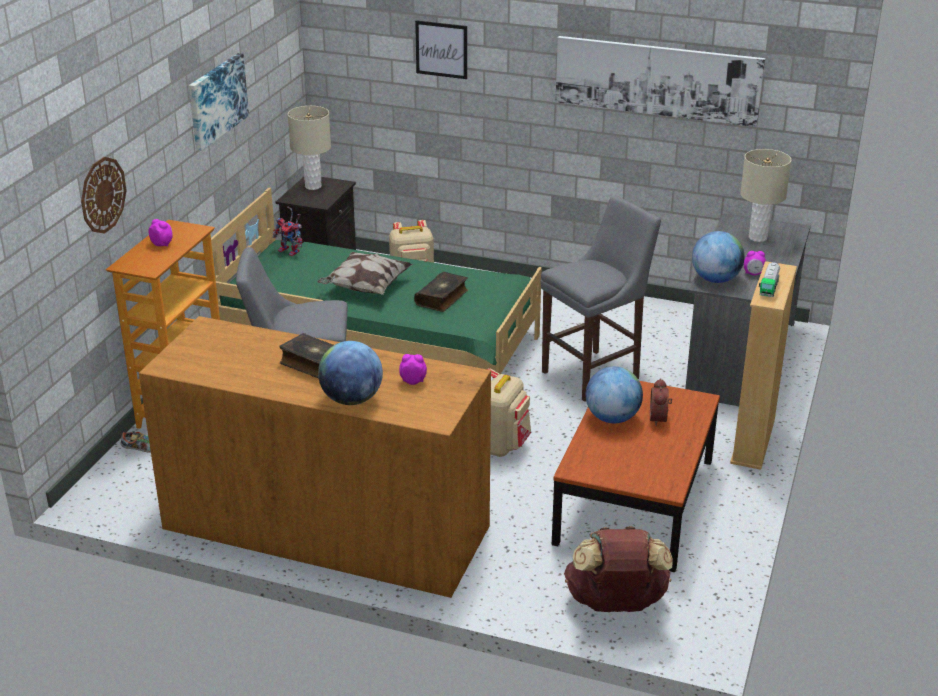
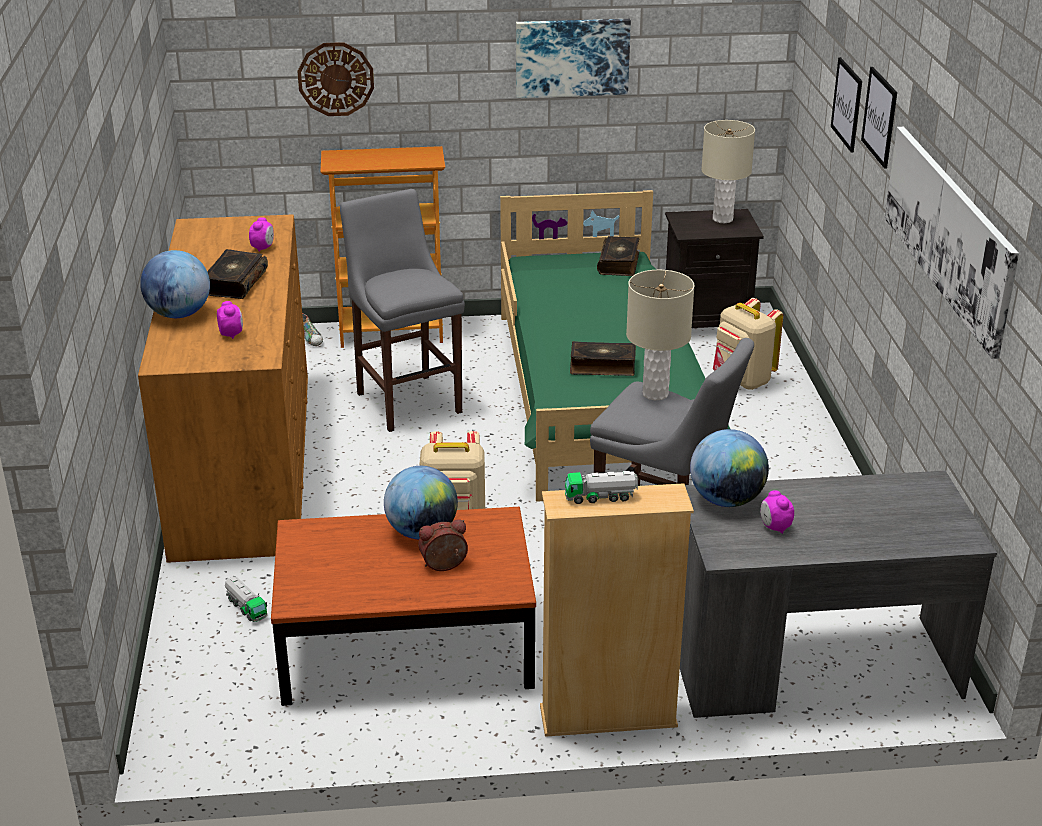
camera: 65 degrees right, 0 degrees up
alarm clock [149,219,173,247] -> alarm clock moved to [249,218,274,252]
toy robot [273,206,303,256] -> book [597,236,639,276]
pillow [317,252,412,295] -> none
brown backpack [564,526,673,612] -> none
beige table lamp [740,149,791,242] -> beige table lamp moved to [626,270,695,400]
none -> toy truck [225,576,267,622]
none -> picture [861,67,897,169]

